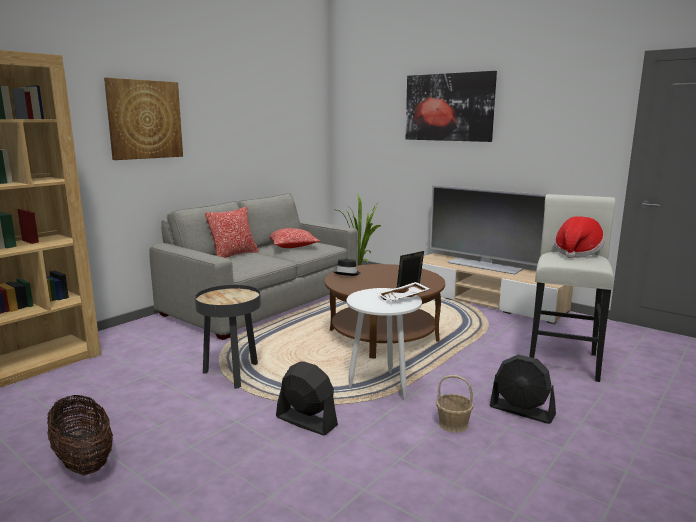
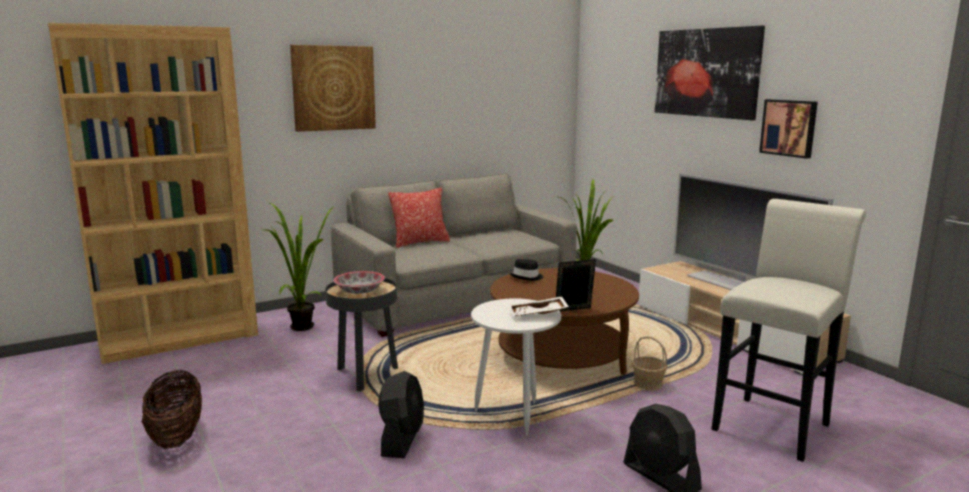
camera: 20 degrees right, 0 degrees up
pillow [270,228,320,248] -> none
black fan [276,362,338,435] -> black fan turned 45 degrees clockwise [378,371,424,458]
basket [436,375,473,433] -> basket moved to [632,336,668,391]
hat [555,216,605,258] -> none
none -> potted plant [266,202,333,331]
none -> bowl [333,271,385,294]
none -> picture [759,99,818,159]

